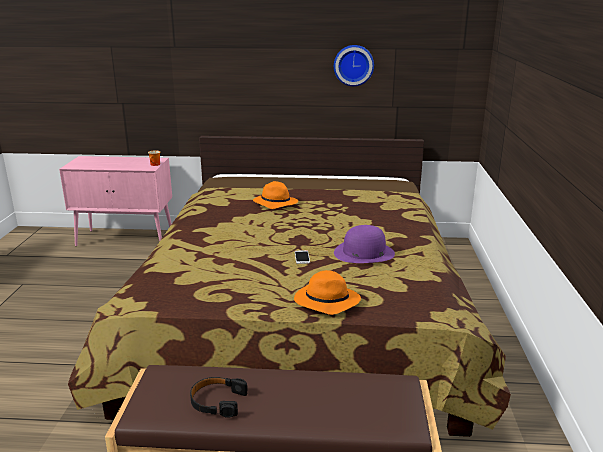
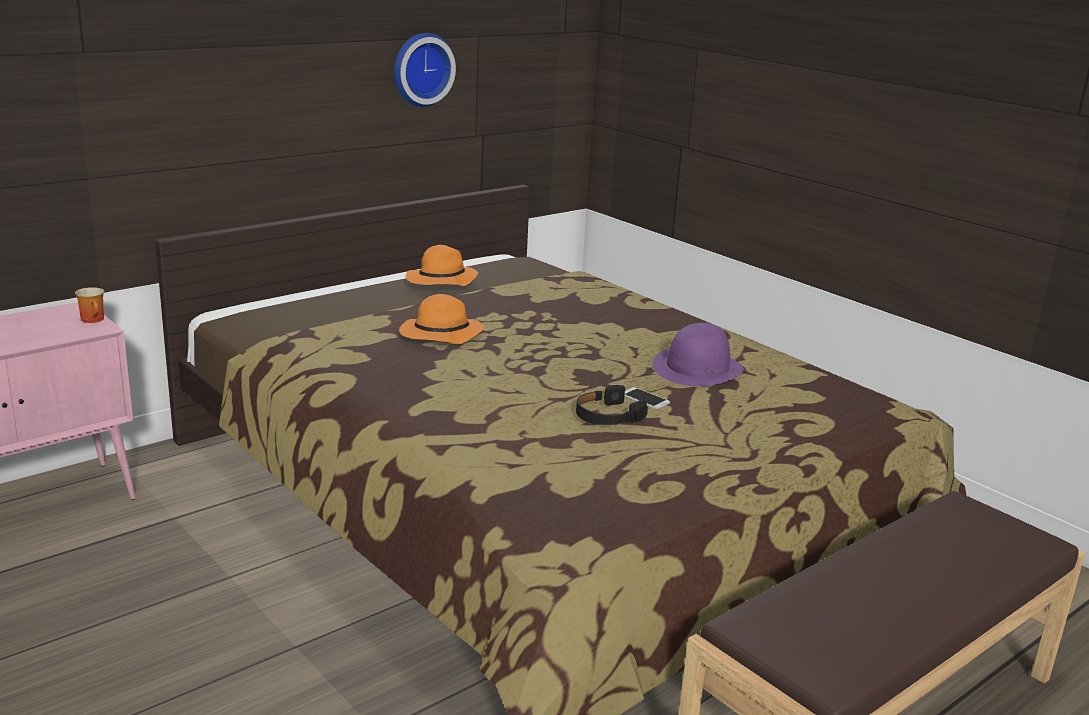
camera: 45 degrees left, 0 degrees up
black headphones [190,377,248,418] -> black headphones moved to [576,385,648,425]
orange hat [294,270,361,315] -> orange hat moved to [405,245,478,286]

